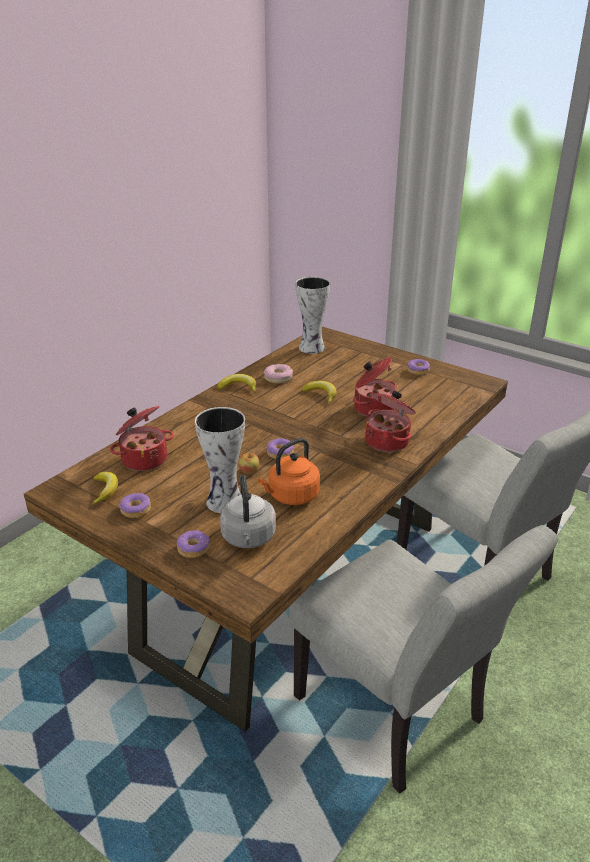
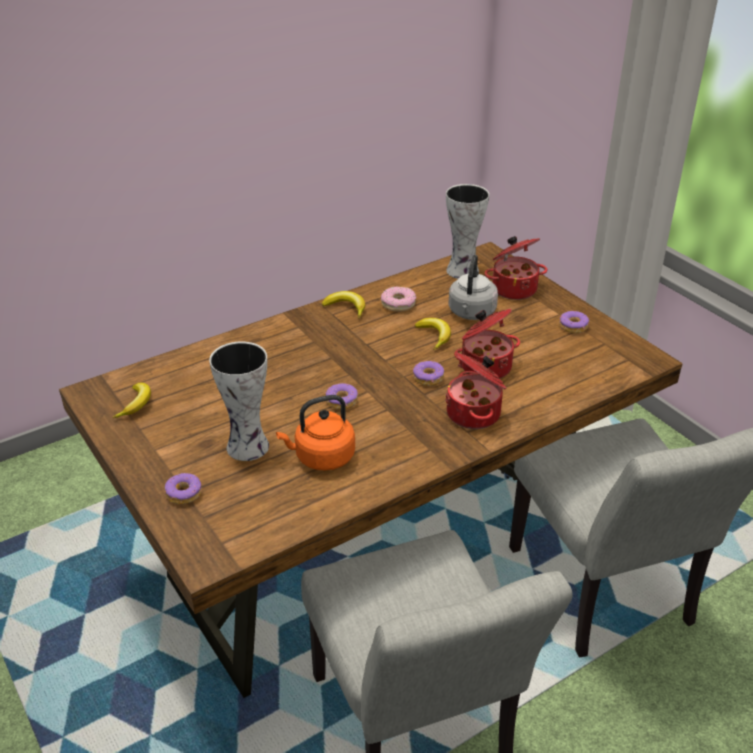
camera: 20 degrees right, 5 degrees up
cooking pot [110,405,174,471] -> cooking pot moved to [484,236,547,300]
donut [119,493,151,518] -> donut moved to [413,361,444,386]
grey kettle [220,475,276,548] -> grey kettle moved to [449,254,498,320]
apple [238,453,260,474] -> none

